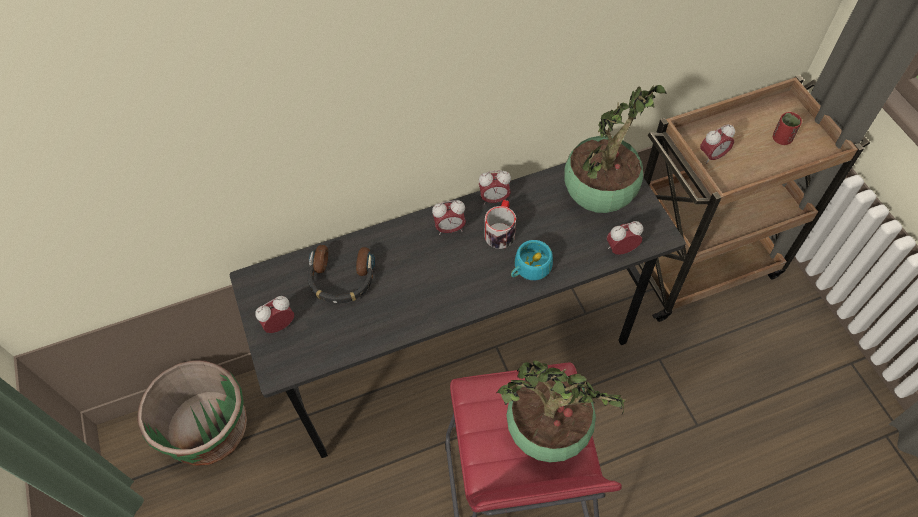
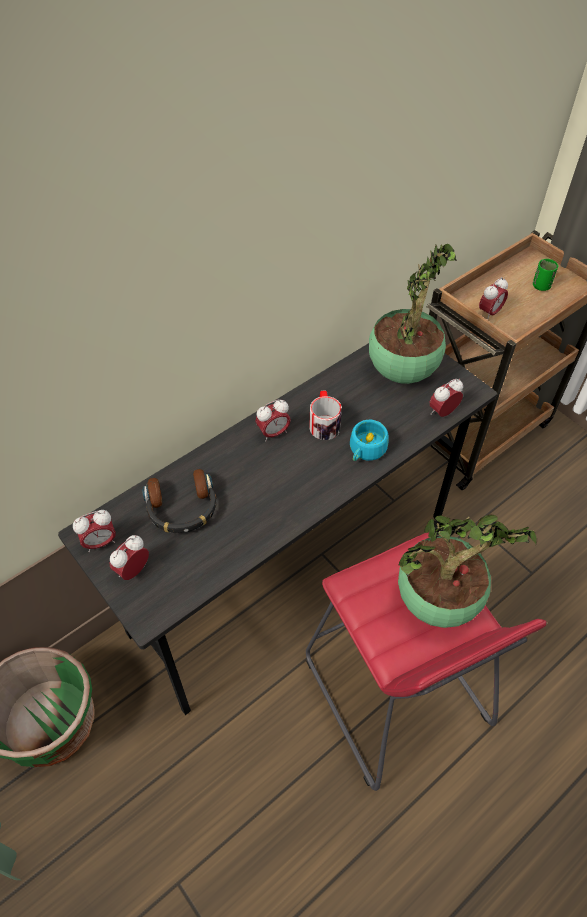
camera: 20 degrees left, 5 degrees down
alarm clock [479,170,511,205] -> alarm clock moved to [73,510,116,552]
red cup [773,112,802,145] -> green cup [533,259,558,291]

